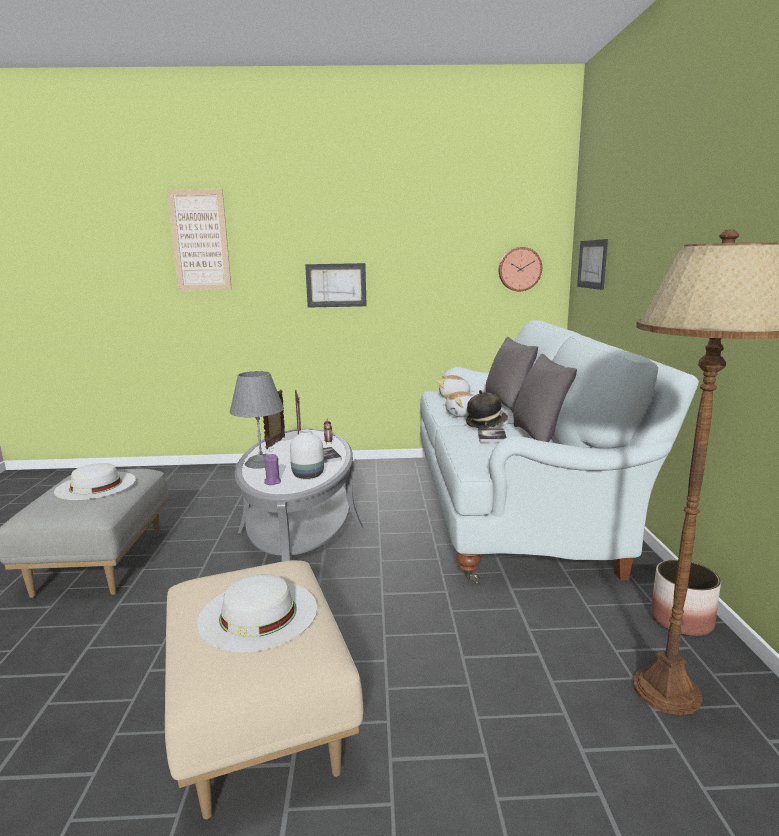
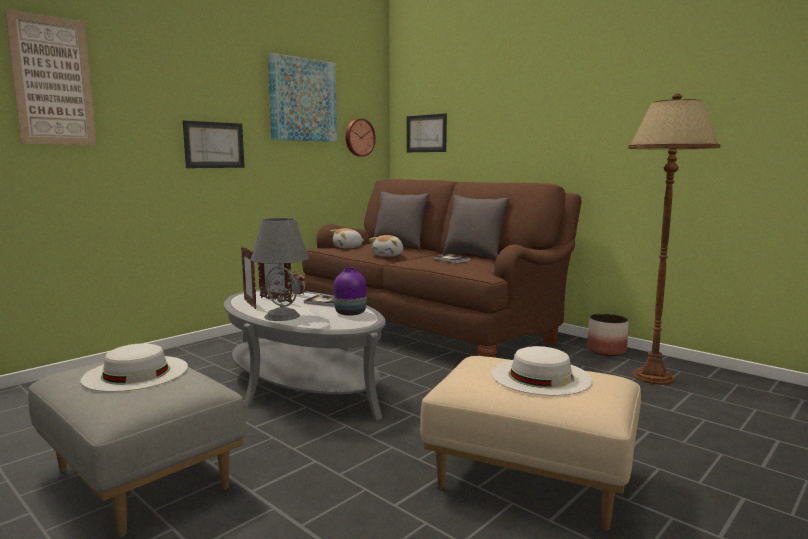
camera: 45 degrees left, 5 degrees down
purple candle [264,454,281,485] -> none
white vase [290,430,324,479] -> purple vase [334,267,367,316]
white sofa [420,320,699,583] -> brown sofa [302,179,582,357]
hat [466,390,508,428] -> none
none -> picture [268,53,337,142]

